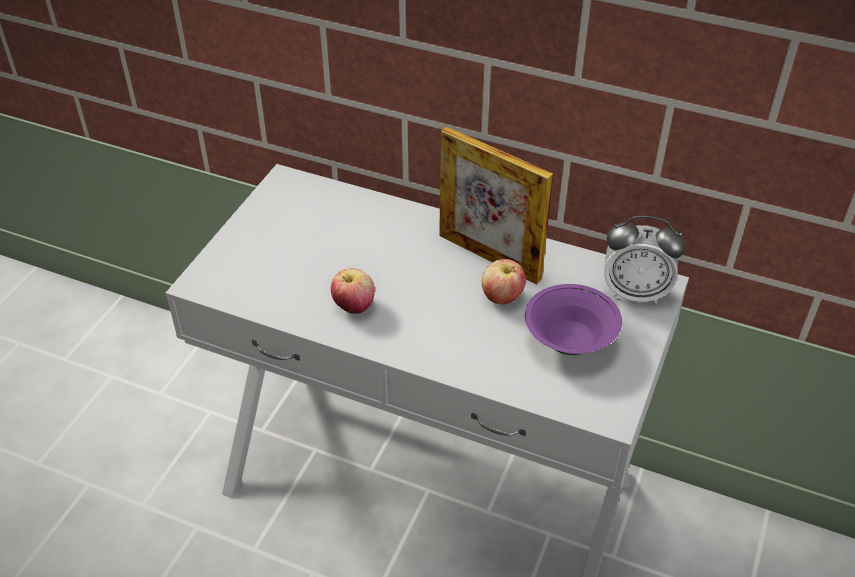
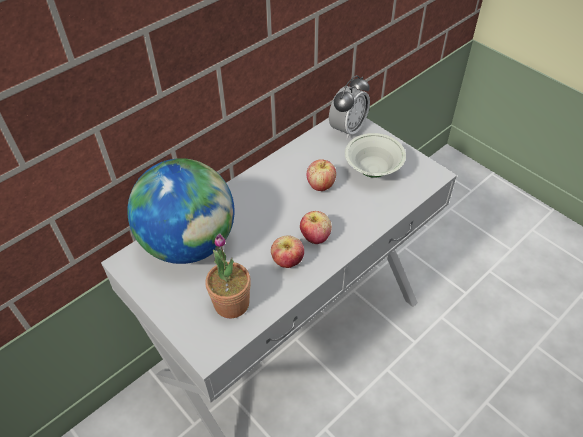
camera: 65 degrees left, 5 degrees up
picture frame [439,126,554,285] -> none
purple bowl [525,284,622,355] -> white bowl [345,133,406,178]
none -> globe [127,158,234,264]
none -> potted plant [205,233,251,318]
none -> apple [300,211,332,244]

